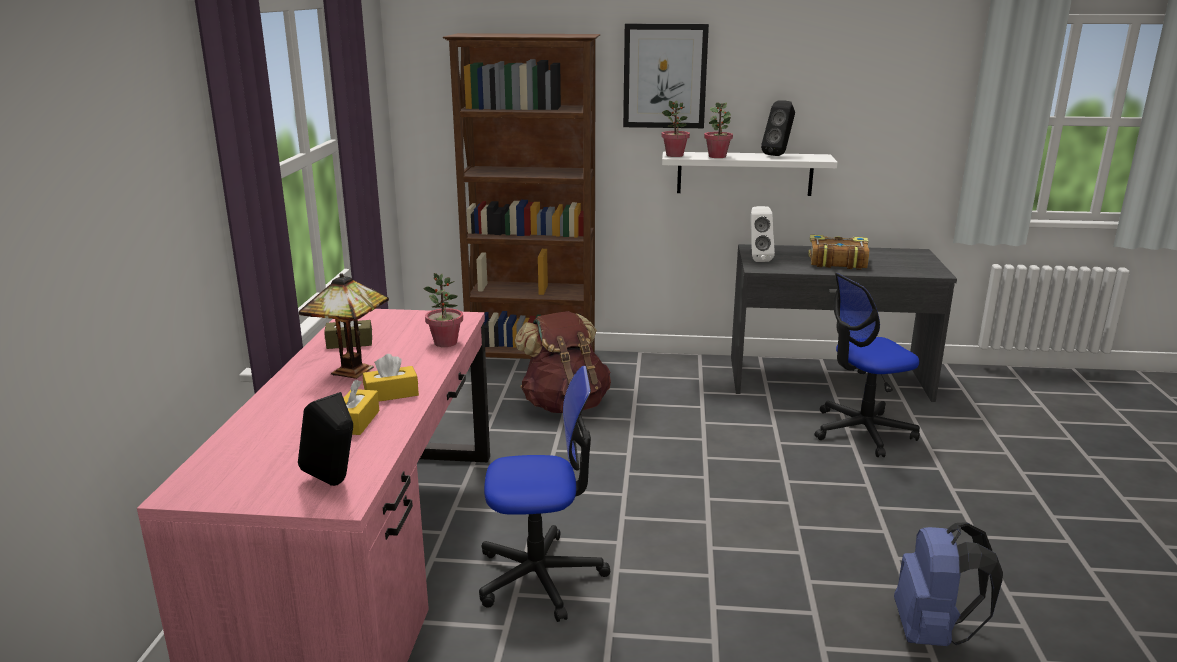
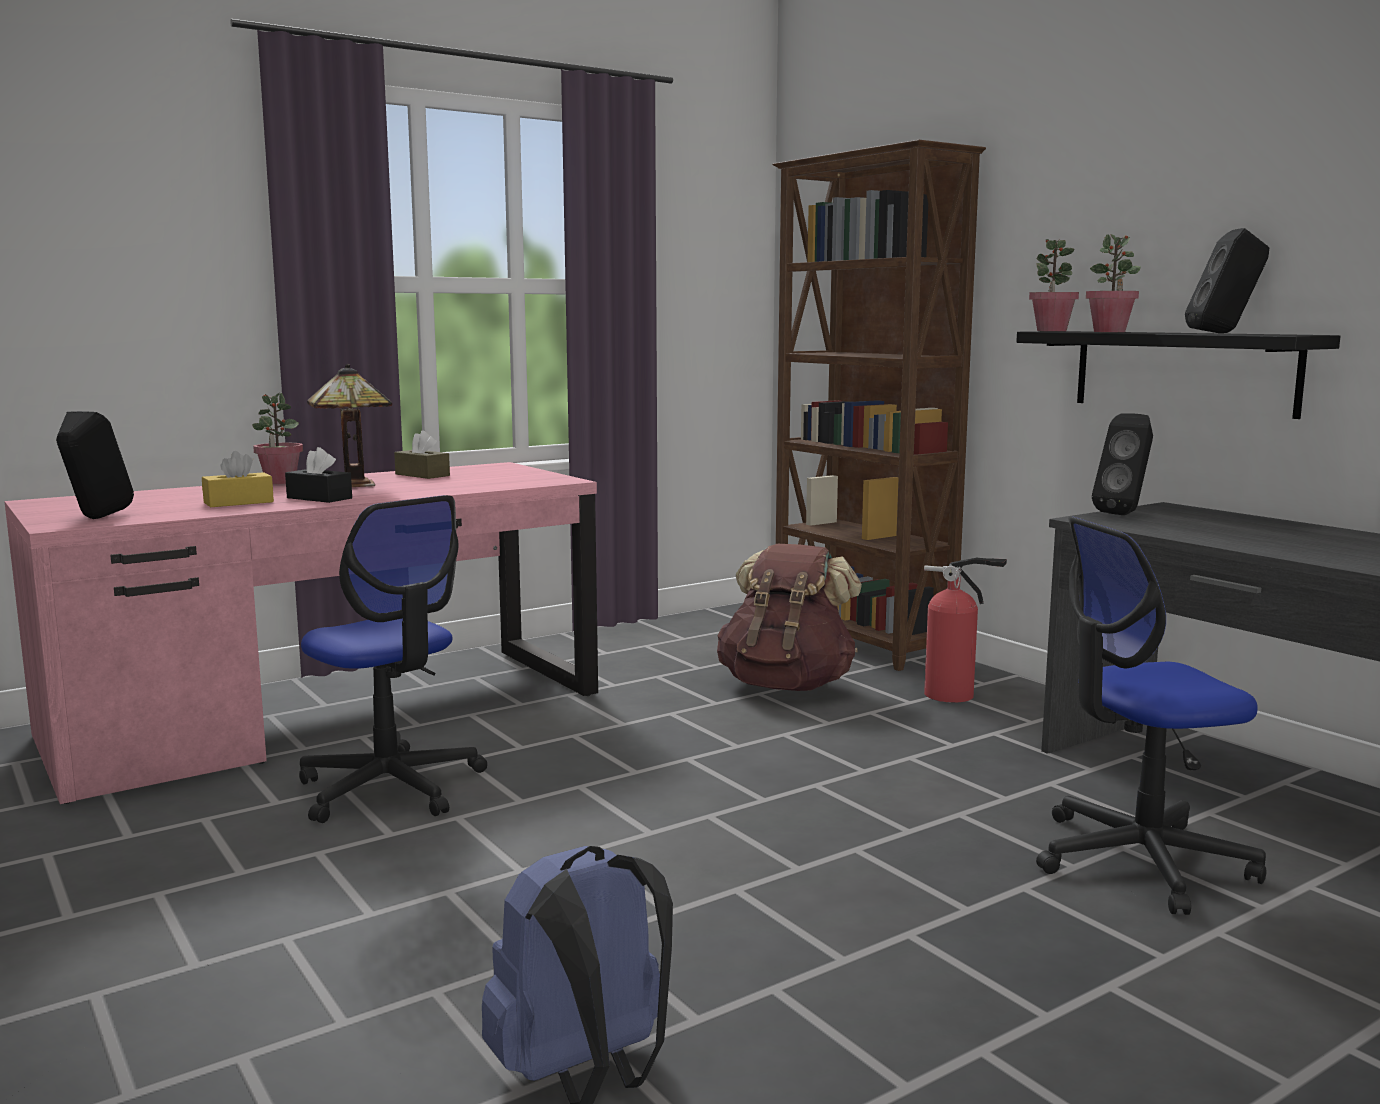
camera: 50 degrees right, 10 degrees down
yellow tissue box [363,354,419,402] -> black tissue box [285,447,352,503]
potted plant [424,273,463,347] -> potted plant moved to [252,393,303,484]
picture [623,24,709,128] -> none
white shelf [662,152,838,196] -> black shelf [1016,331,1340,419]
white speaker [750,206,775,262] -> black speaker [1092,413,1153,515]
book [808,235,869,270] -> none
office chair [815,273,920,457] -> office chair turned 45 degrees counterclockwise [1036,517,1266,915]
none -> fire extinguisher [924,558,1007,703]

